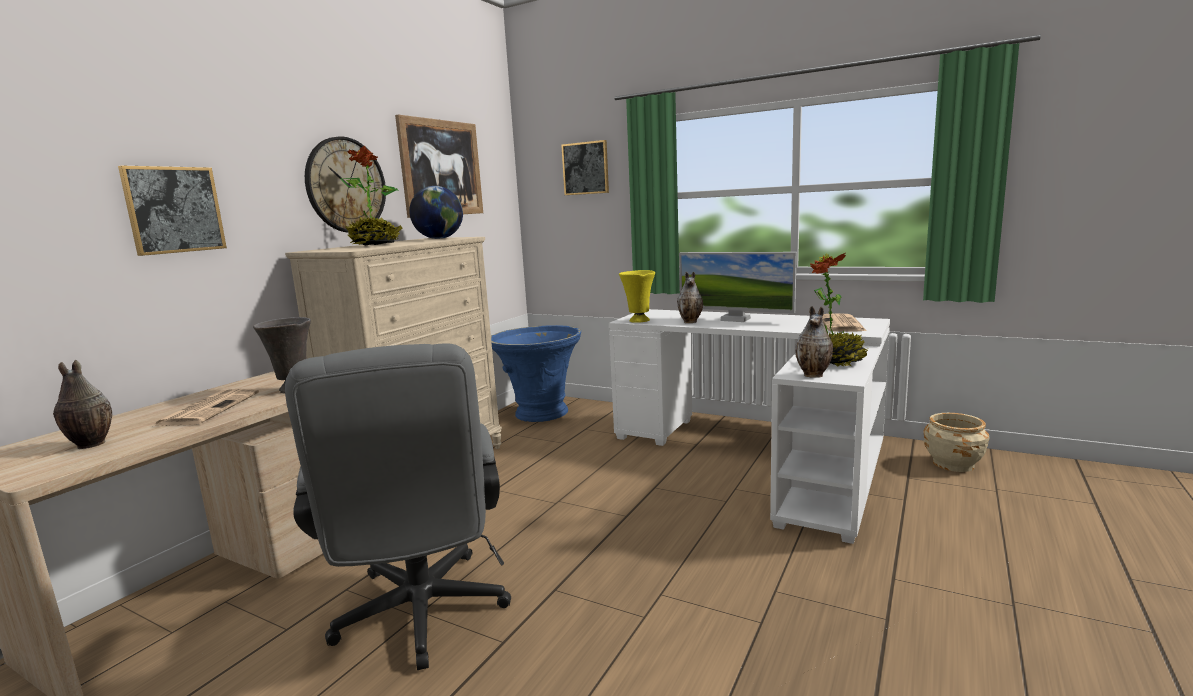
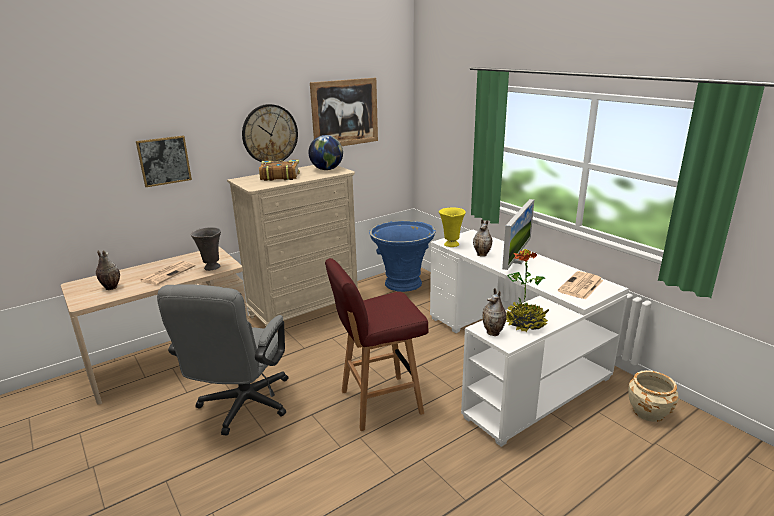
camera: 25 degrees right, 10 degrees up
potted plant [341,146,402,245] -> book [259,160,300,181]
picture [561,140,609,195] -> none
monitor [679,252,797,322] -> monitor turned 120 degrees counterclockwise [502,199,534,270]
none -> red stool [325,258,429,431]

